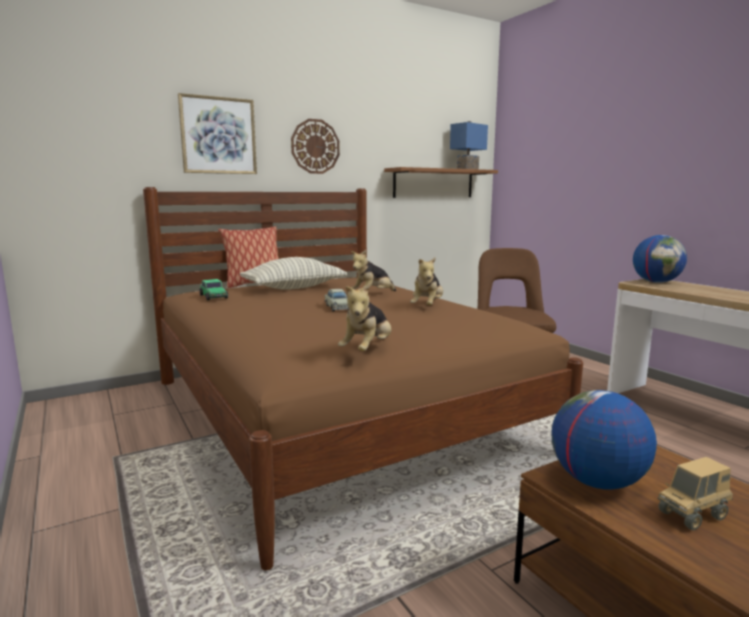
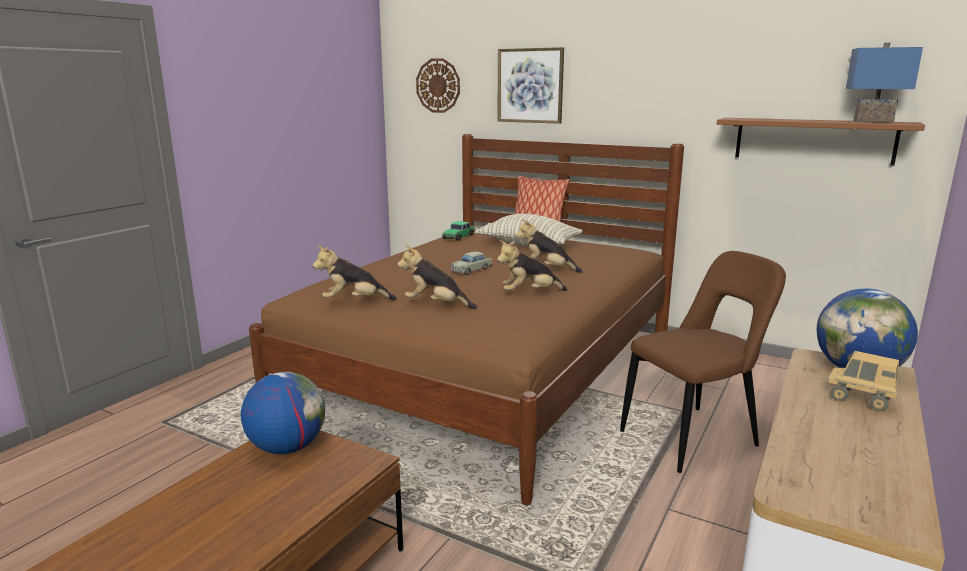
camera: 60 degrees right, 5 degrees up
wall clock [291,119,340,174] -> wall clock moved to [416,58,460,113]
toy truck [657,457,733,530] -> toy truck moved to [827,351,900,411]
none -> plush toy [397,245,477,309]

